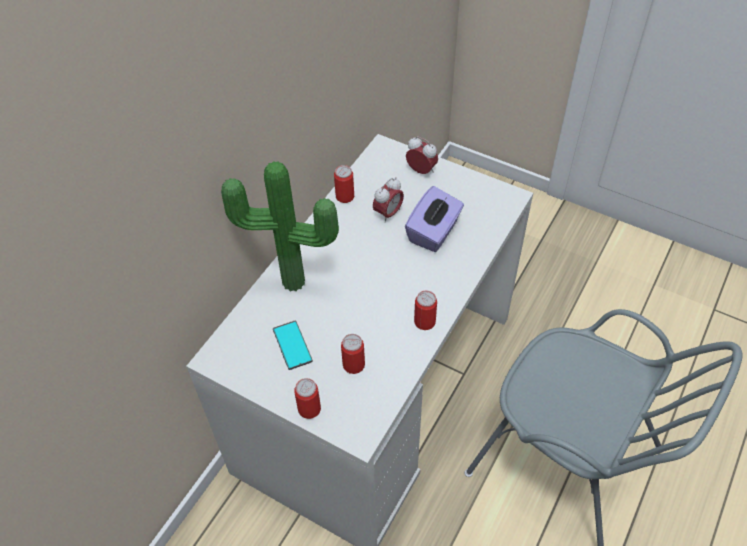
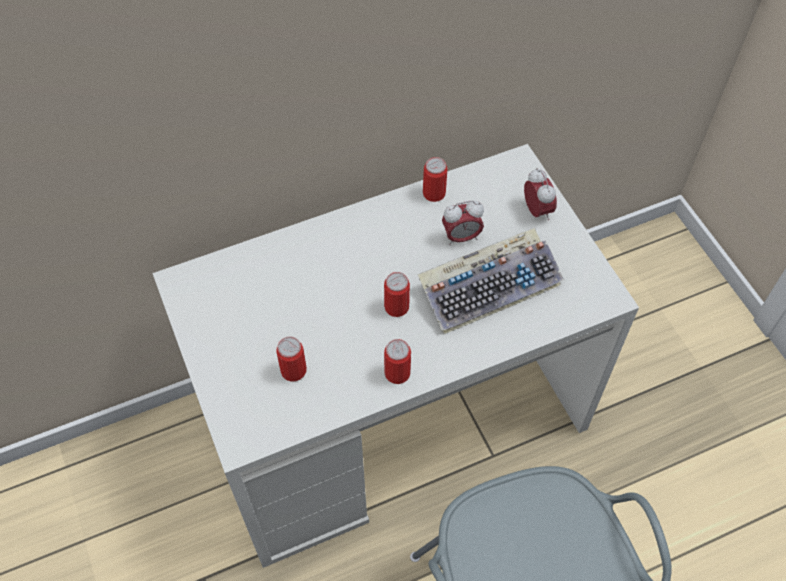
camera: 35 degrees right, 5 degrees up
potted plant [221,161,339,291] -> none
phone [273,320,313,370] -> none
can [294,378,321,419] -> can moved to [384,272,410,317]
purple tissue box [405,186,464,252] -> keyboard [418,228,564,334]

